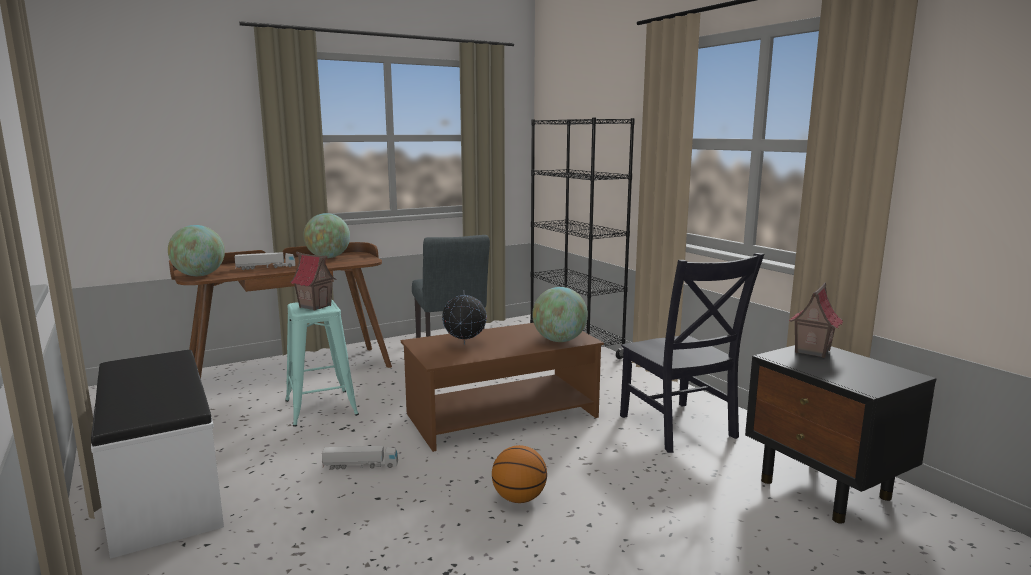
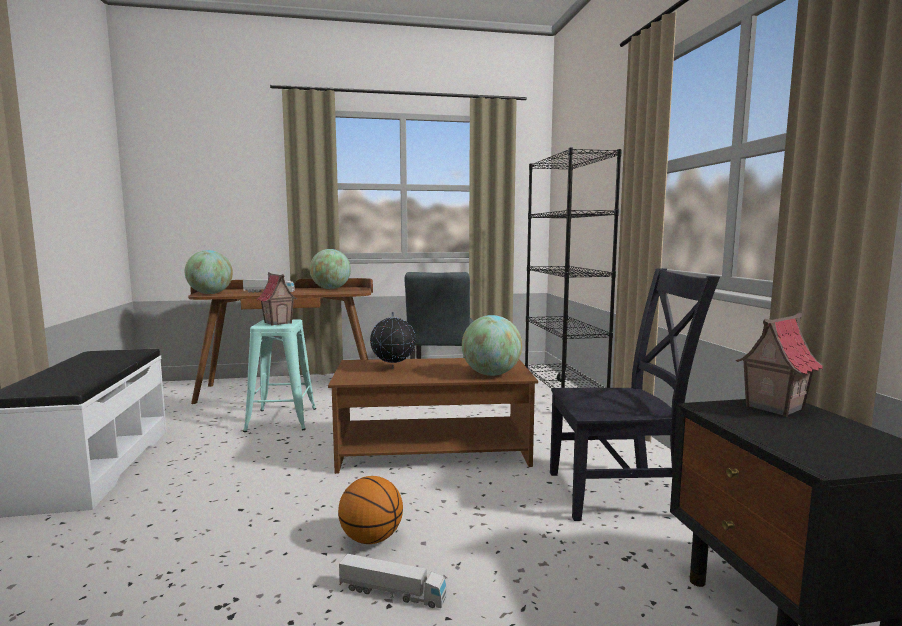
camera: 20 degrees right, 5 degrees down
toy truck [322,446,398,470] -> toy truck moved to [339,554,447,608]
black chair [620,253,764,453] -> black chair turned 90 degrees counterclockwise [550,268,720,521]

